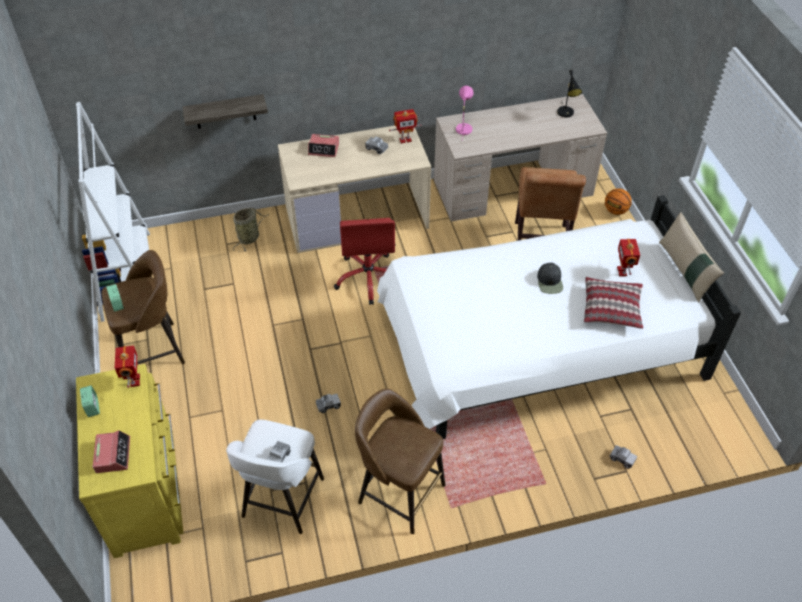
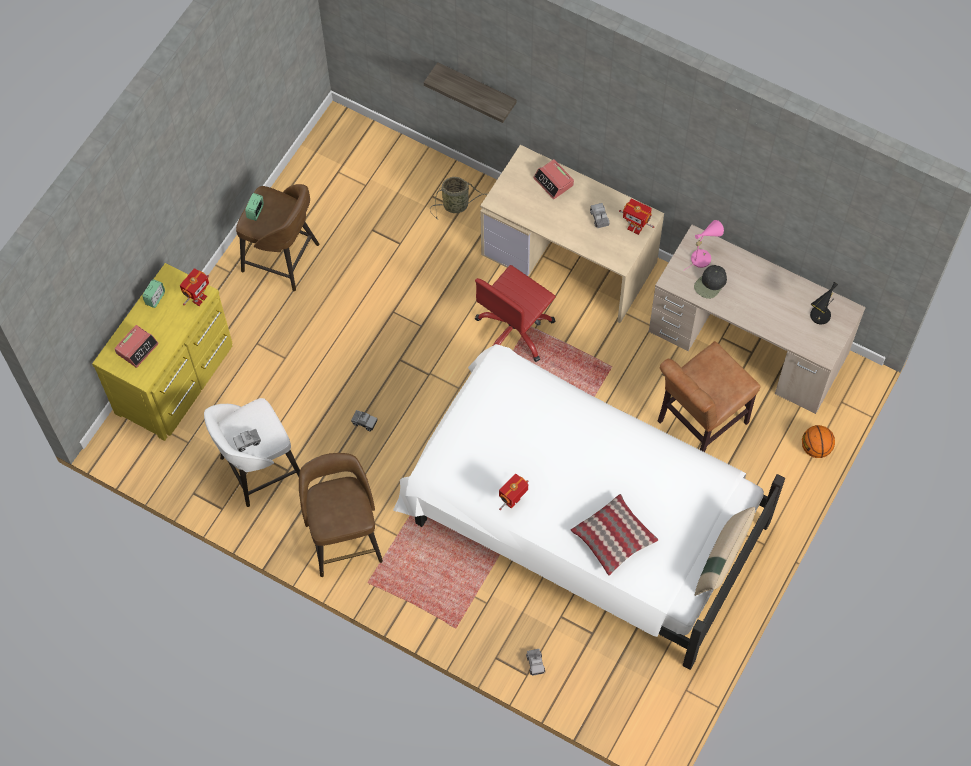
camera: 45 degrees right, 15 degrees up
white bookcase [76,102,150,322] -> none
black cap [537,263,563,294] -> black cap moved to [694,265,727,299]
toy robot [617,239,640,276] -> toy robot moved to [499,473,529,510]

